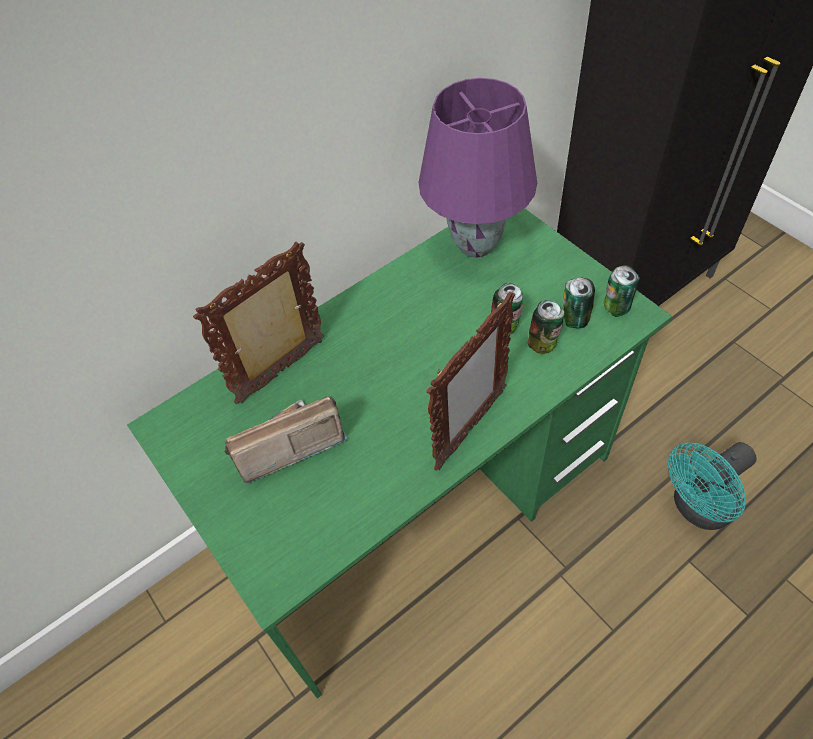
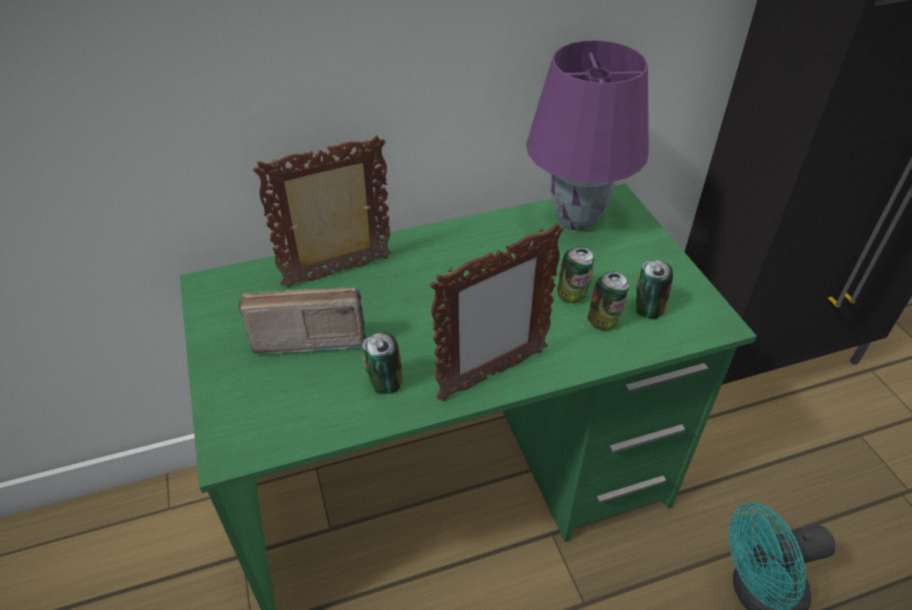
camera: 15 degrees right, 10 degrees down
can [604,265,640,317] -> can moved to [362,333,403,394]

